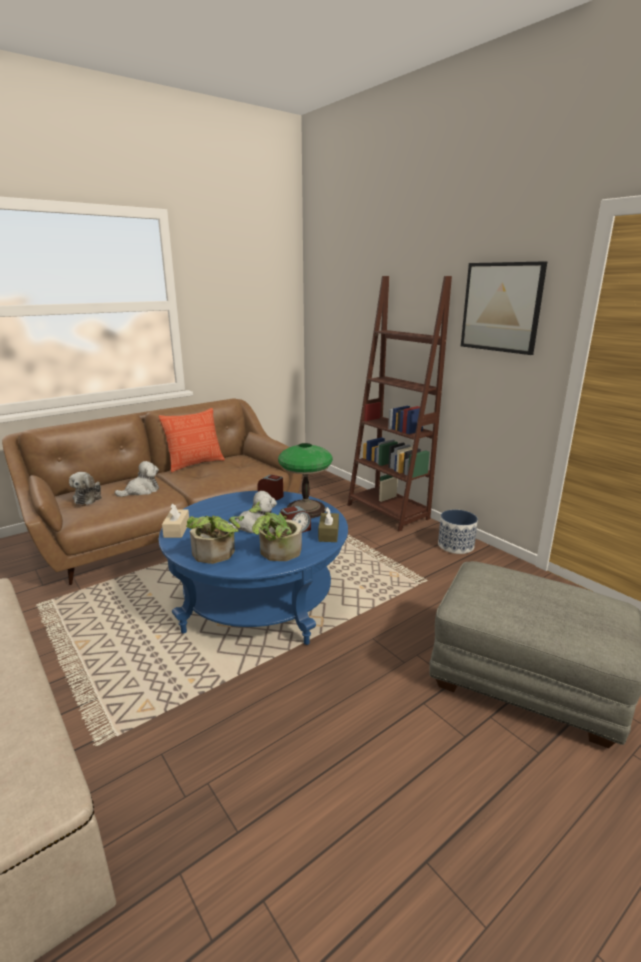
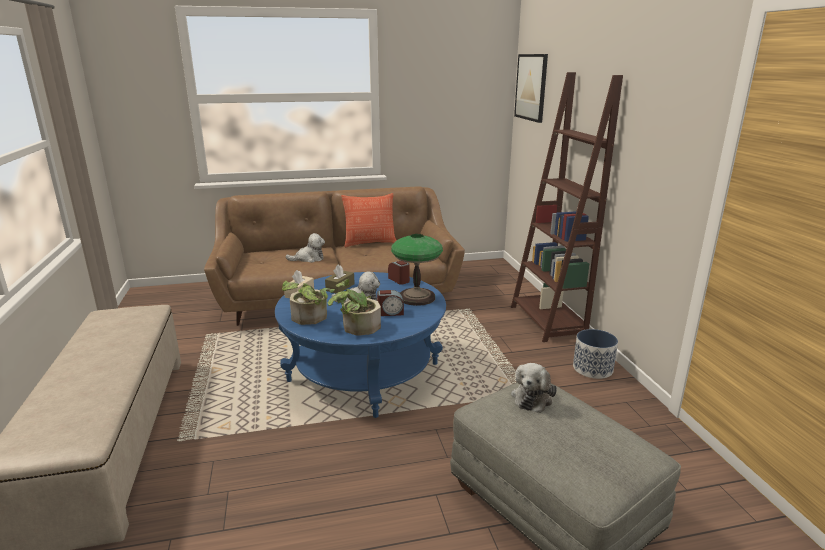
camera: 25 degrees right, 0 degrees up
plush toy [69,472,102,504] -> plush toy moved to [511,363,557,413]
brown tissue box [318,507,339,542] -> brown tissue box moved to [325,264,355,294]
picture [461,261,547,355] -> picture moved to [514,54,548,123]

